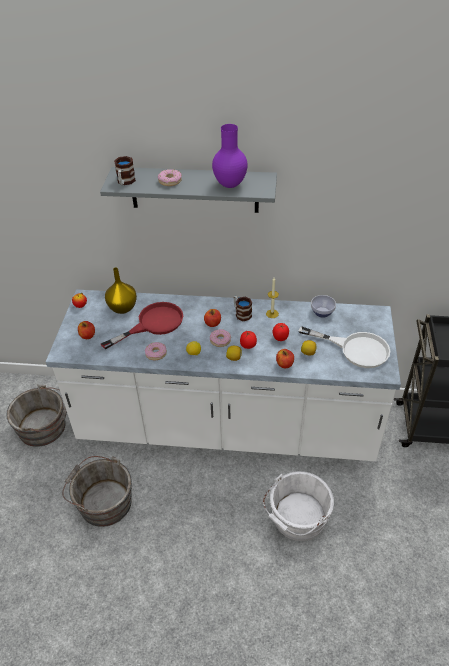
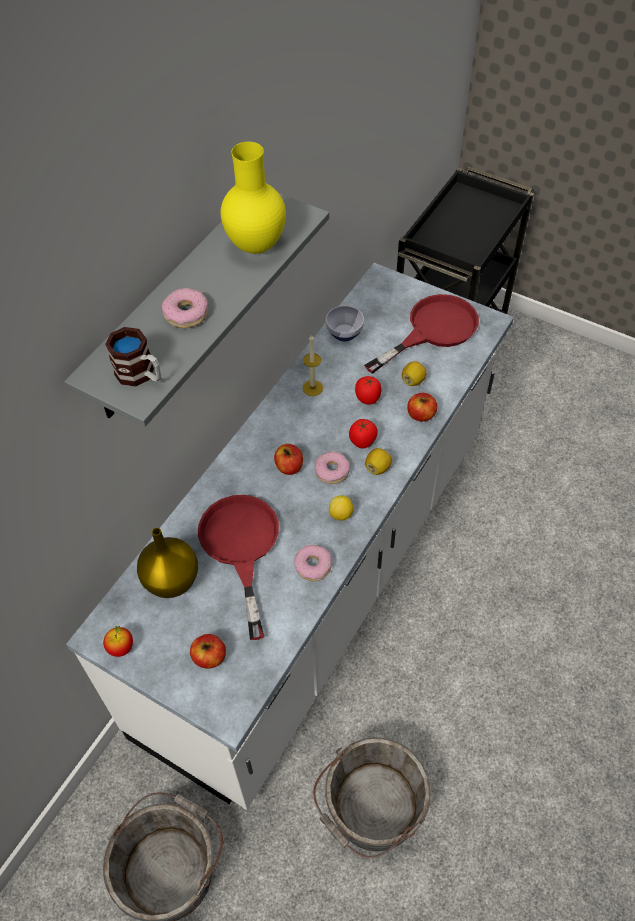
camera: 65 degrees left, 10 degrees up
purple vase [212,124,248,188] -> yellow vase [221,142,286,254]
mug [234,296,252,321] -> none
white bucket [263,471,334,541] -> none
white frying pan [299,326,390,368] -> red frying pan [364,294,479,374]

